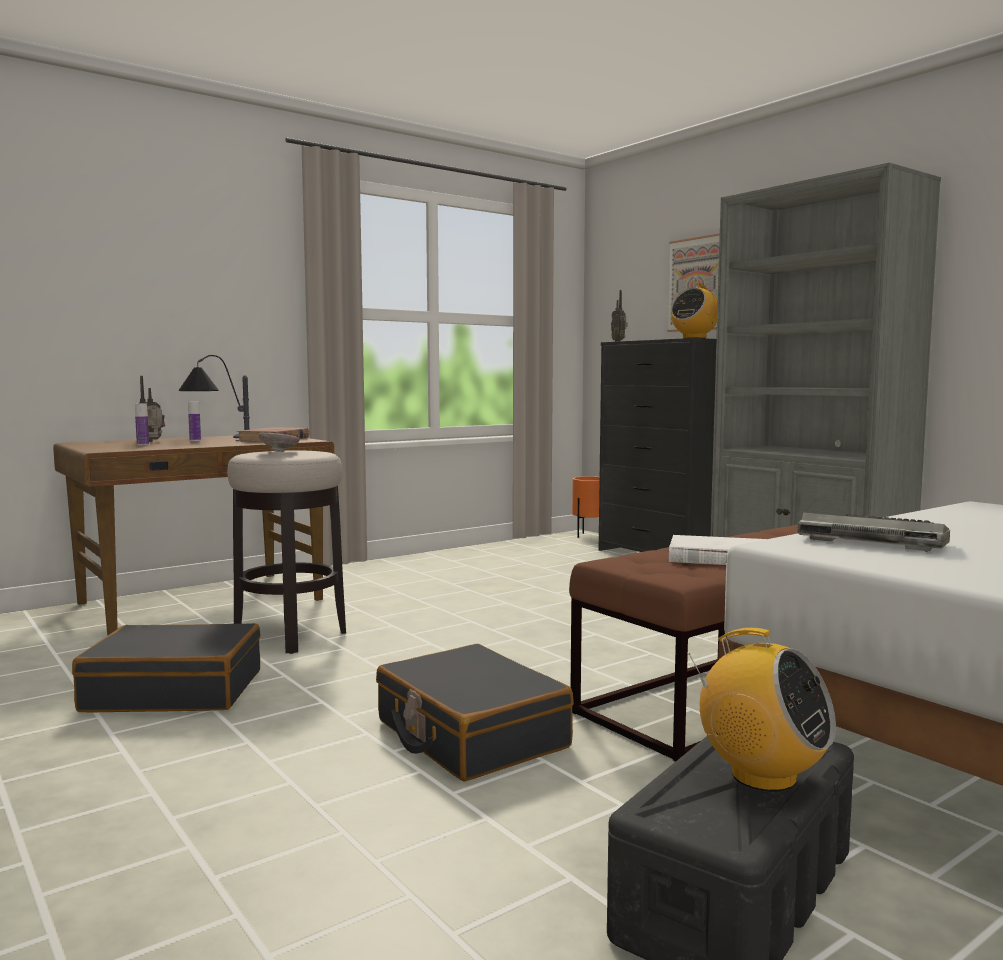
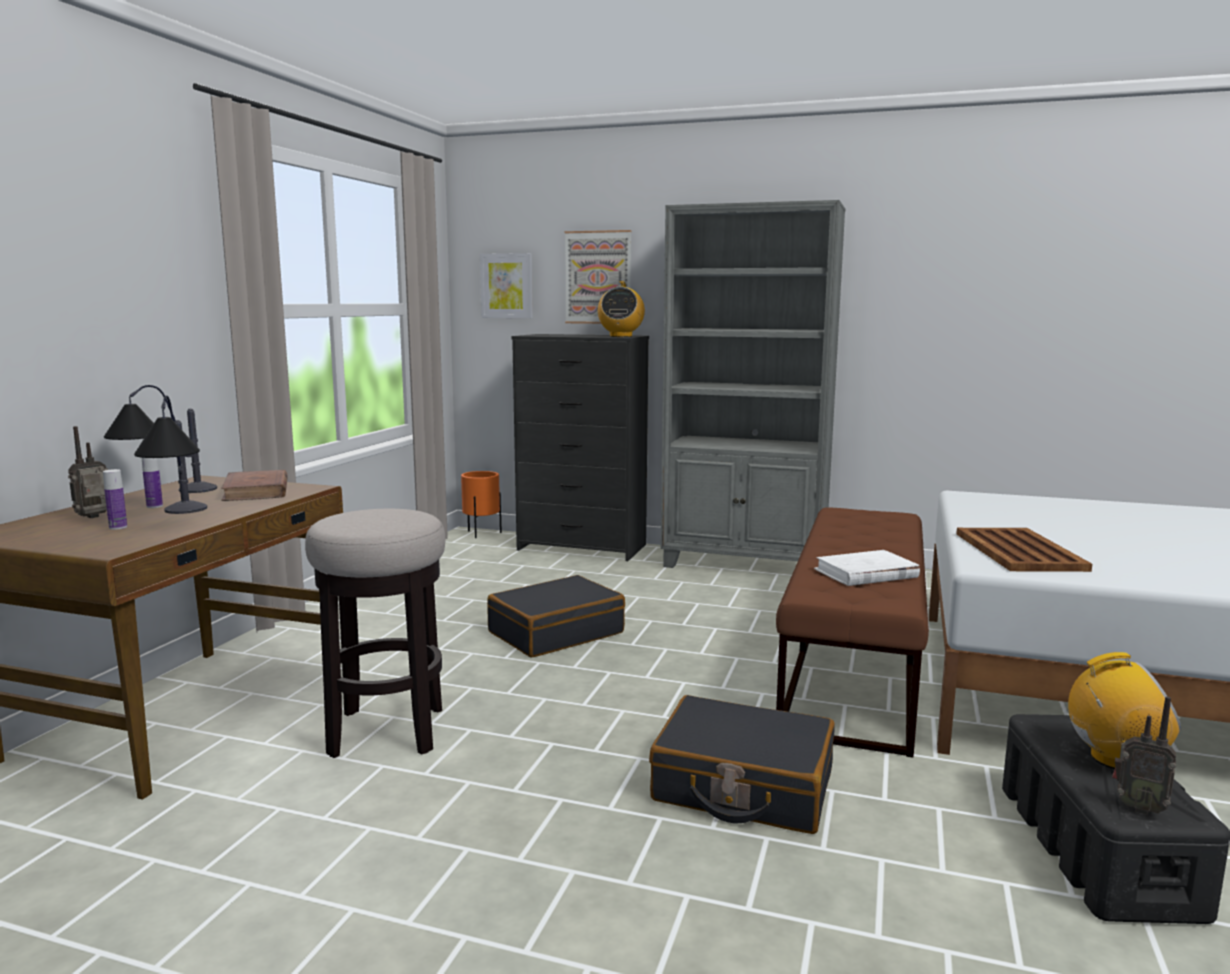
camera: 35 degrees left, 5 degrees up
black suitcase [72,623,261,712] -> black suitcase moved to [487,575,625,658]
grey bowl [259,433,300,452] -> none
radio [611,290,628,342] -> radio moved to [1112,696,1176,815]
keyboard [798,513,950,552] -> brown tray [956,528,1092,572]
none -> table lamp [134,395,207,514]
none -> picture [480,253,533,318]

